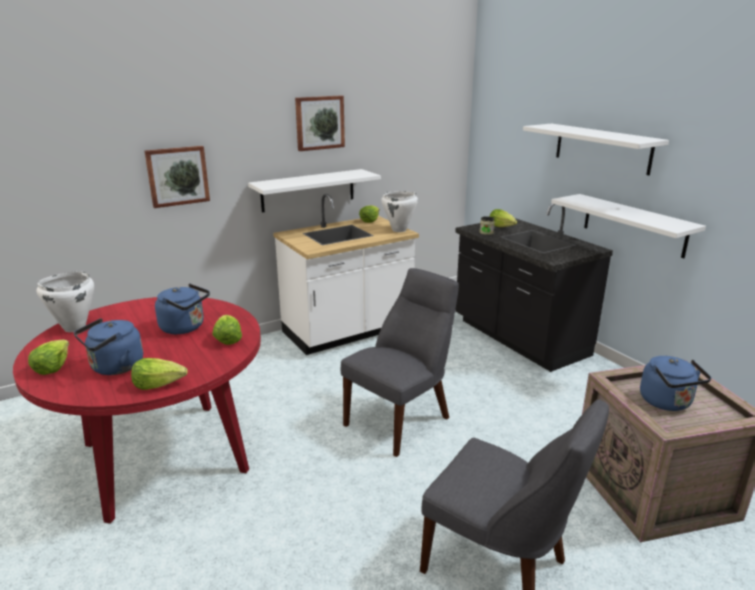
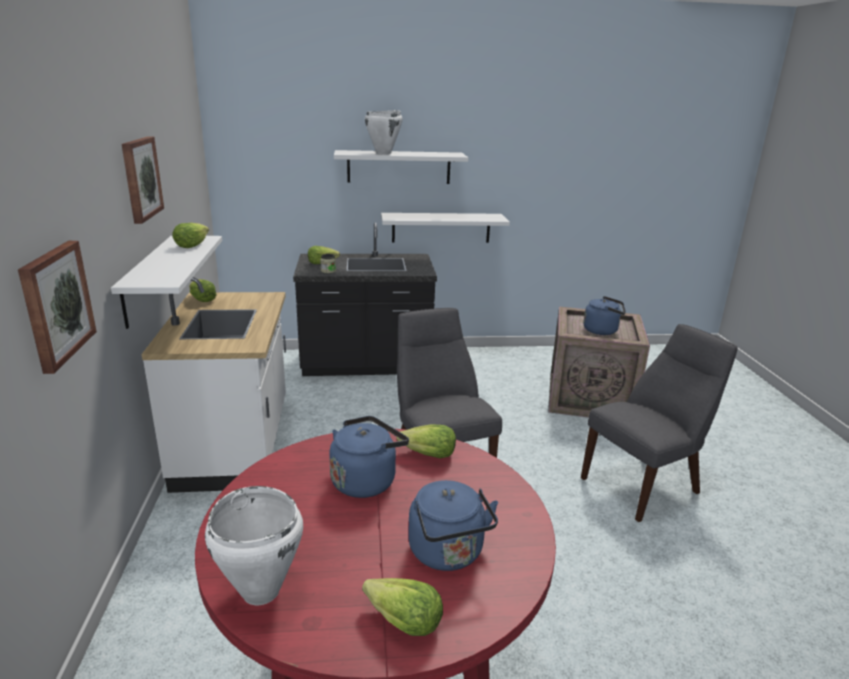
camera: 65 degrees left, 0 degrees up
lettuce [131,358,188,390] -> lettuce moved to [172,223,209,248]
white cooking pot [381,191,418,232] -> white cooking pot moved to [365,110,402,155]

